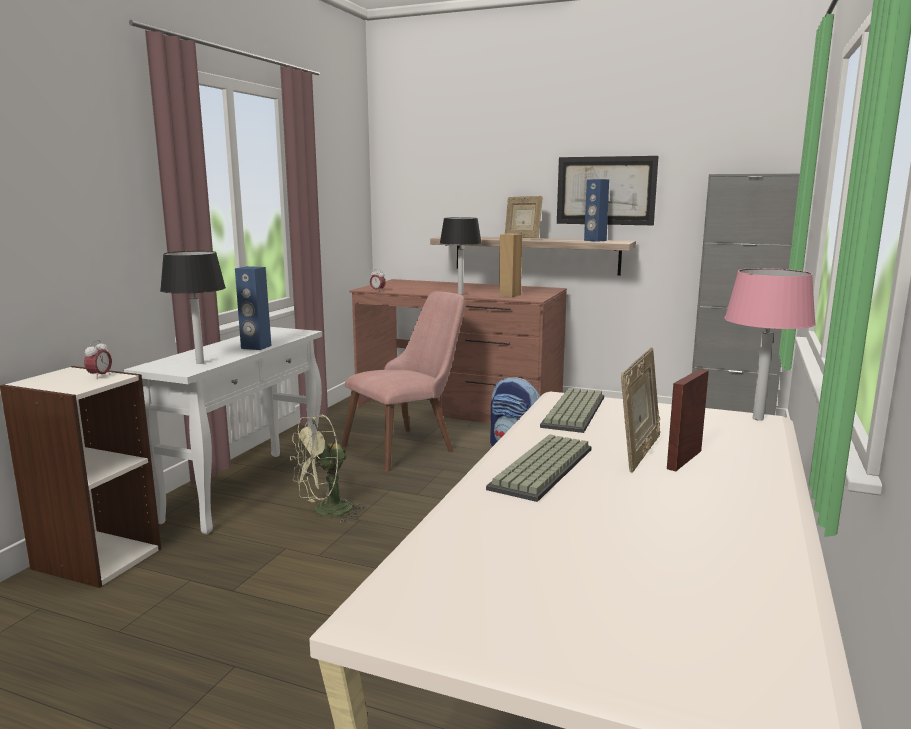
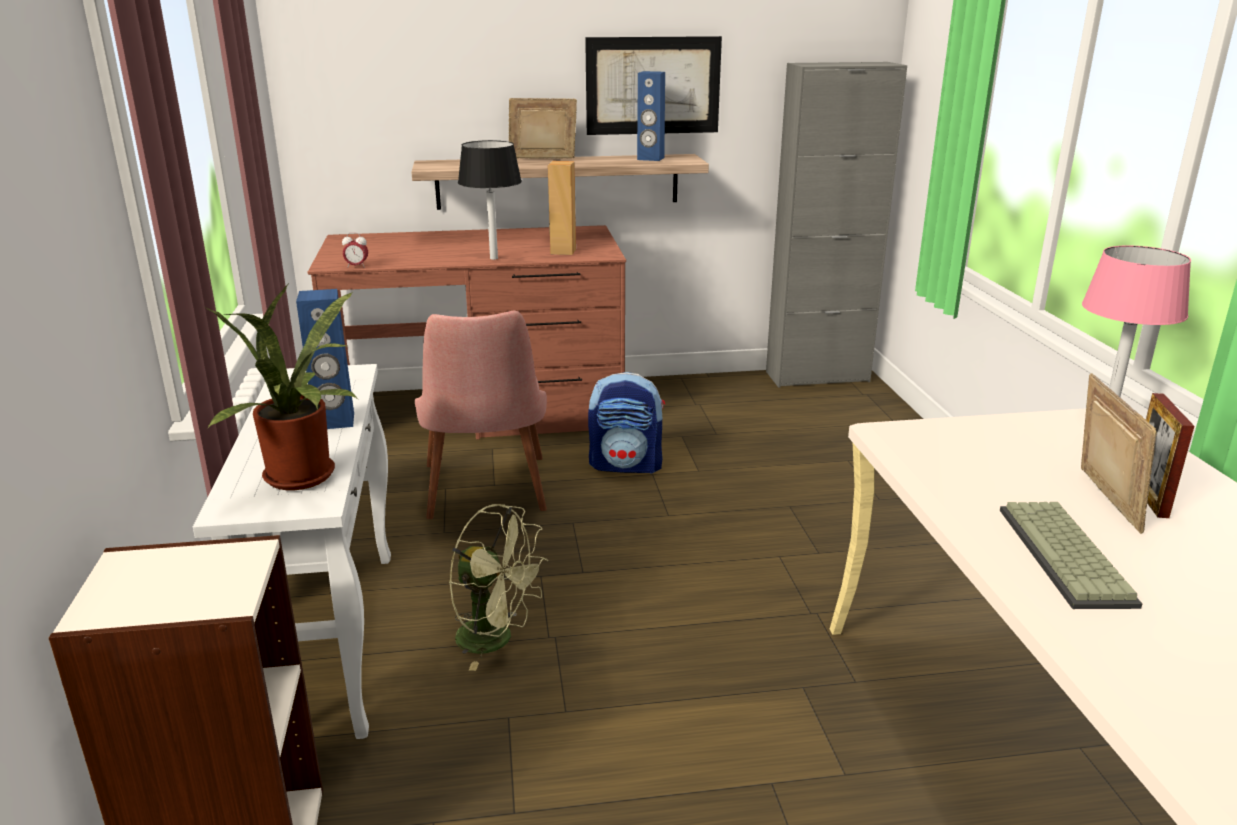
camera: 30 degrees left, 10 degrees up
alarm clock [84,340,112,379] -> none
black table lamp [160,251,226,364] -> potted plant [204,285,358,490]
green fan [290,415,364,523] -> green fan turned 90 degrees counterclockwise [449,504,548,671]
pink chair [342,291,465,472] -> pink chair turned 150 degrees clockwise [415,311,547,519]
picture frame [505,196,543,238] -> picture frame turned 150 degrees clockwise [509,98,577,159]
keyboard [540,388,604,433] -> none

